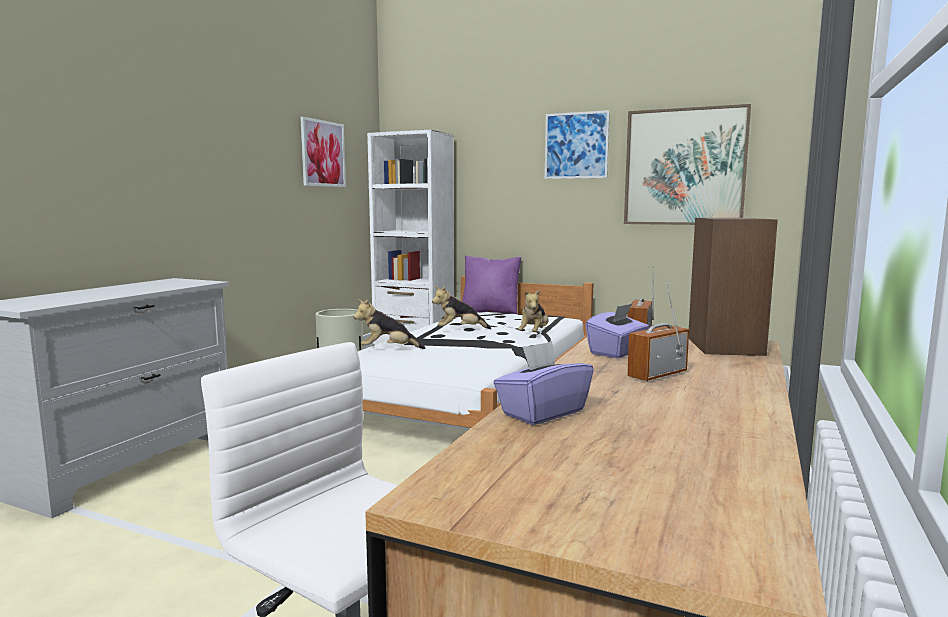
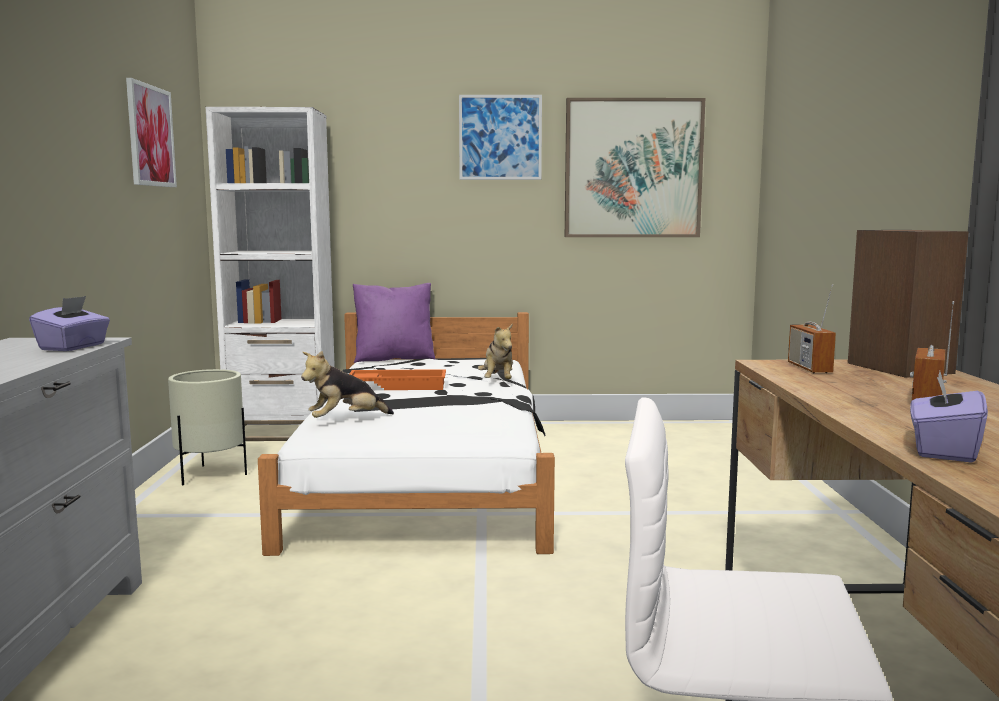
camera: 25 degrees left, 0 degrees up
plush toy [432,286,491,329] -> orange tray [349,369,446,390]
purple tissue box [586,304,649,358] -> purple tissue box moved to [29,296,110,351]

